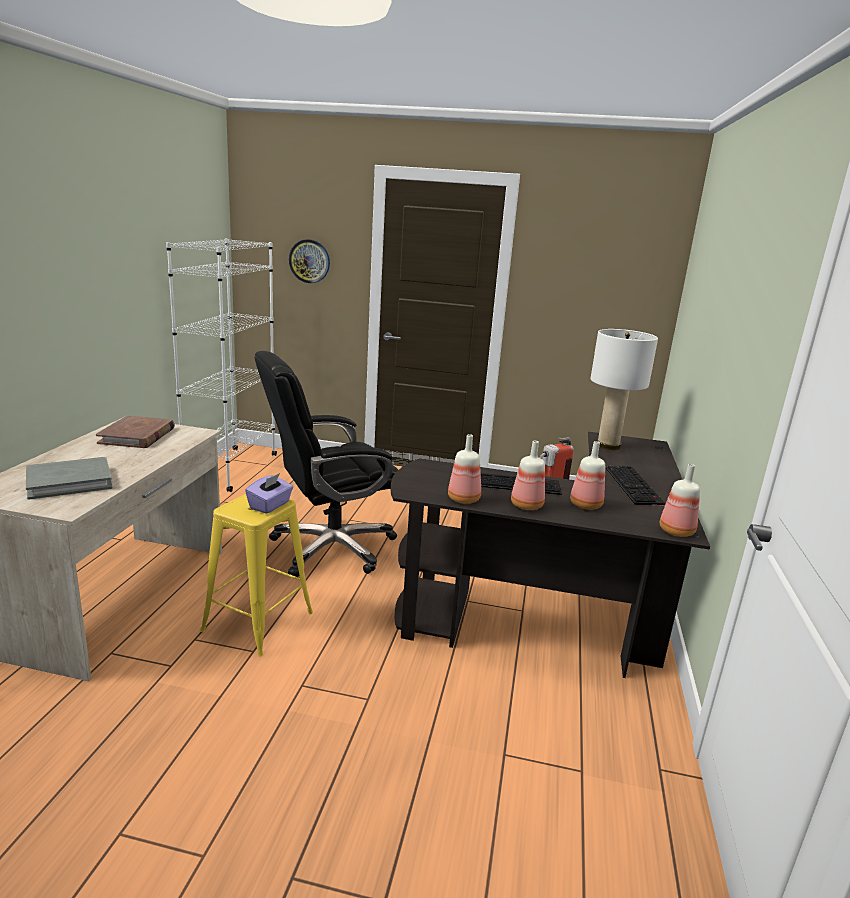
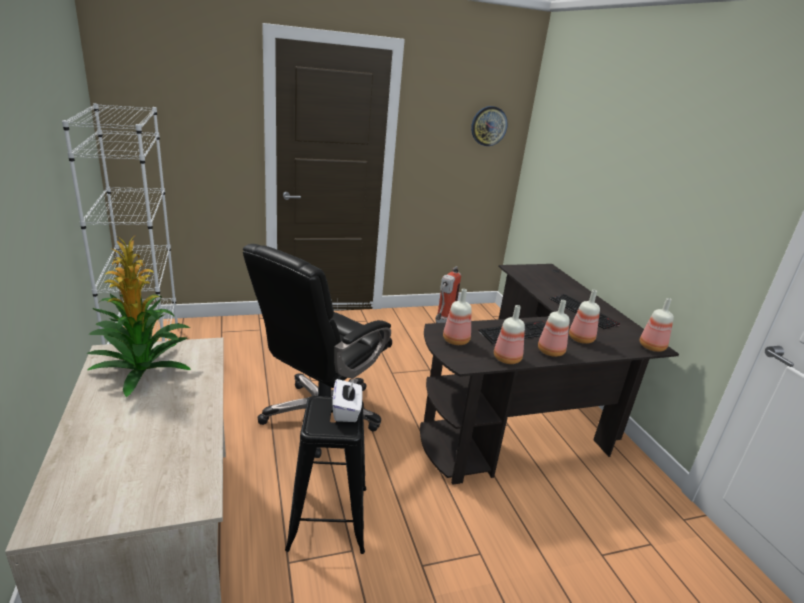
camera: 30 degrees left, 5 degrees up
grey book [26,457,112,500] -> none
brown book [96,415,175,448] -> potted plant [86,235,191,397]
yellow stool [200,494,313,657] -> black stool [285,396,366,554]
purple tissue box [245,473,293,514] -> white tissue box [332,379,363,422]
wall clock [289,239,330,283] -> wall clock moved to [471,106,508,146]
white table lamp [591,329,658,450] -> none
none -> bottle [443,289,472,345]

